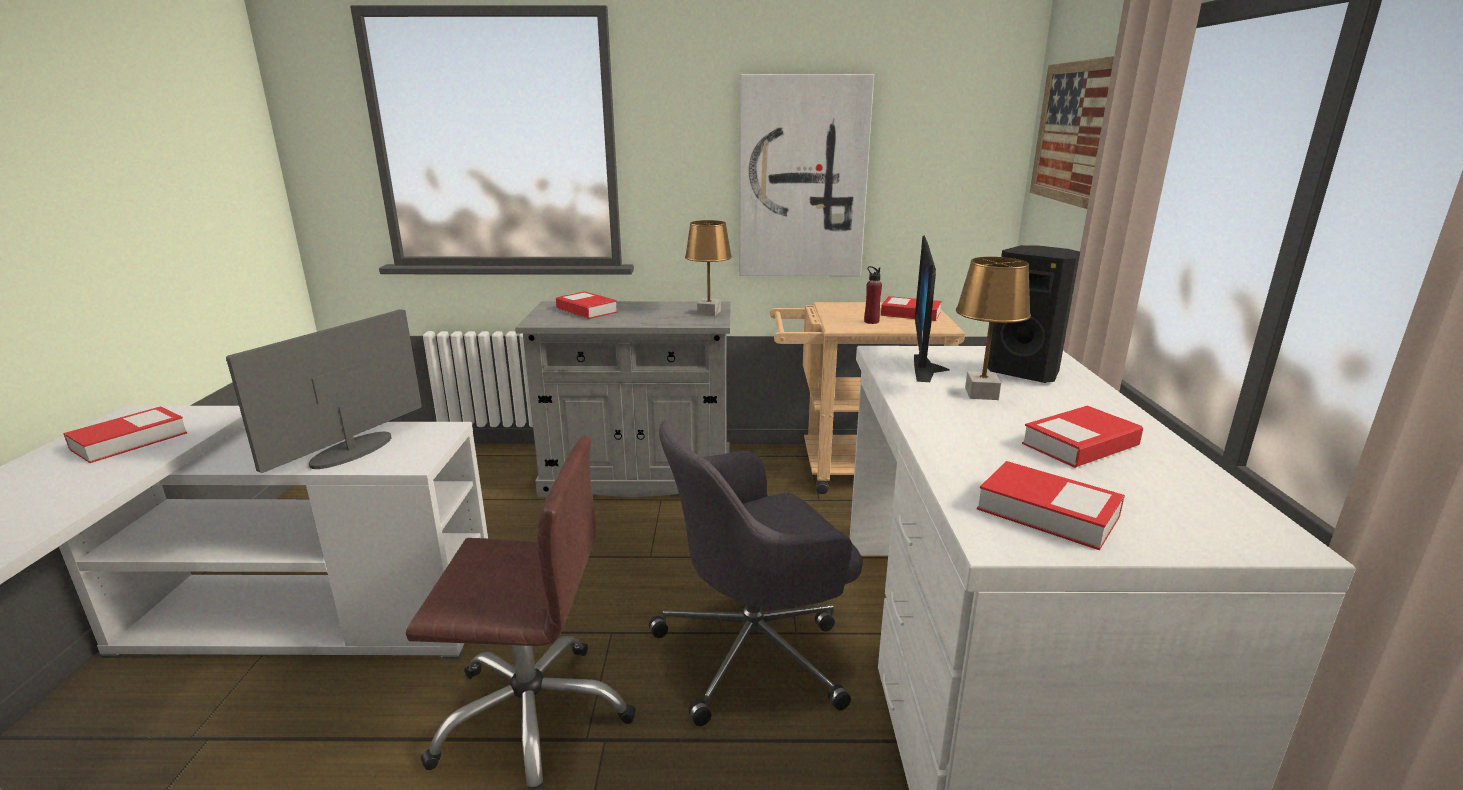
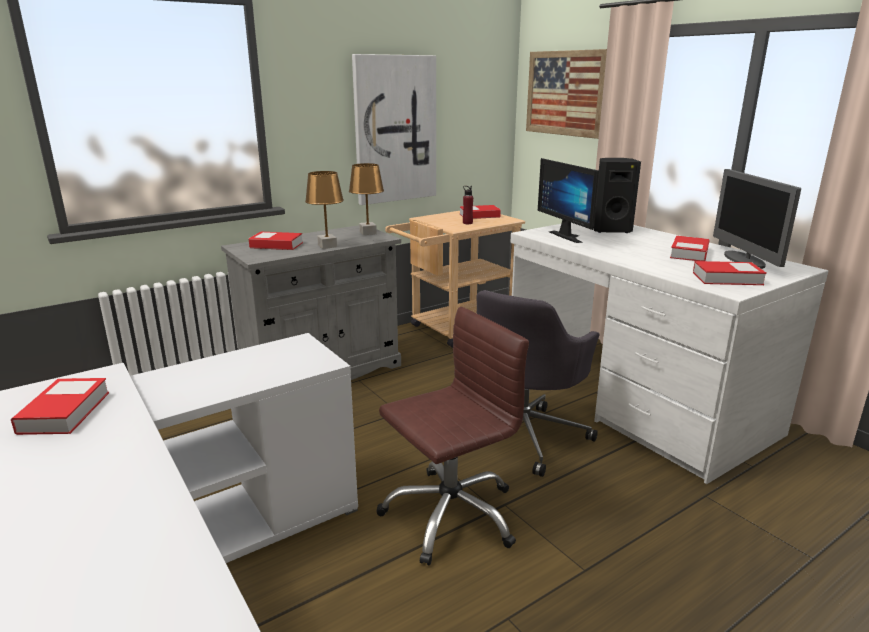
camera: 35 degrees left, 0 degrees up
monitor [226,309,422,473] -> monitor moved to [713,169,801,269]
brown table lamp [956,257,1031,400] -> brown table lamp moved to [305,171,344,249]

